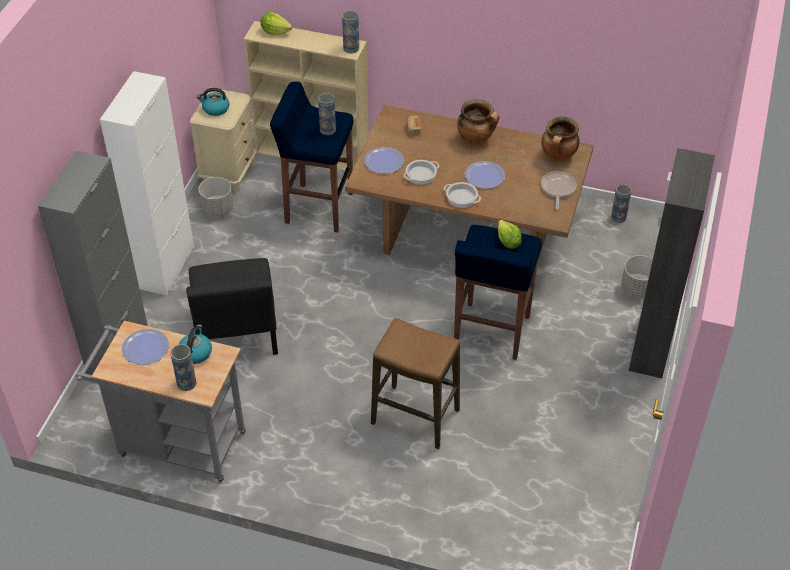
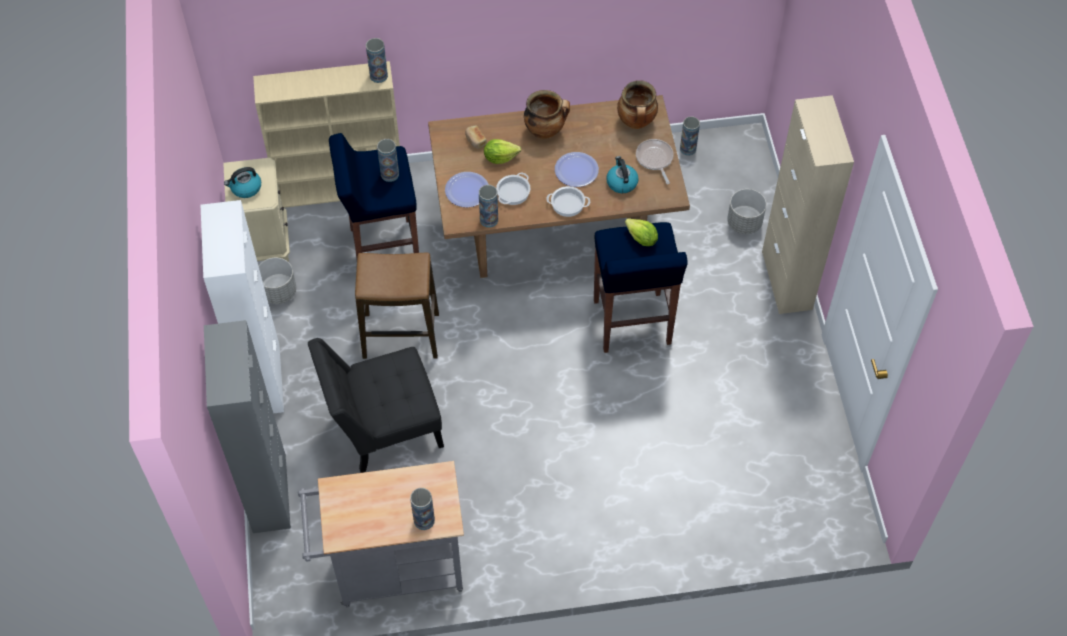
camera: 25 degrees left, 10 degrees up
plate [122,329,169,365] -> none
kettle [179,325,212,364] -> kettle moved to [606,156,639,193]
black chair [186,258,278,355] -> black chair turned 105 degrees clockwise [308,338,444,473]
lettuce [261,12,292,35] -> lettuce moved to [484,139,521,164]
stool [371,318,460,449] -> stool moved to [355,253,439,359]
black cabinet [629,148,715,378] -> beige cabinet [762,95,854,314]
none -> vase [479,185,498,228]

